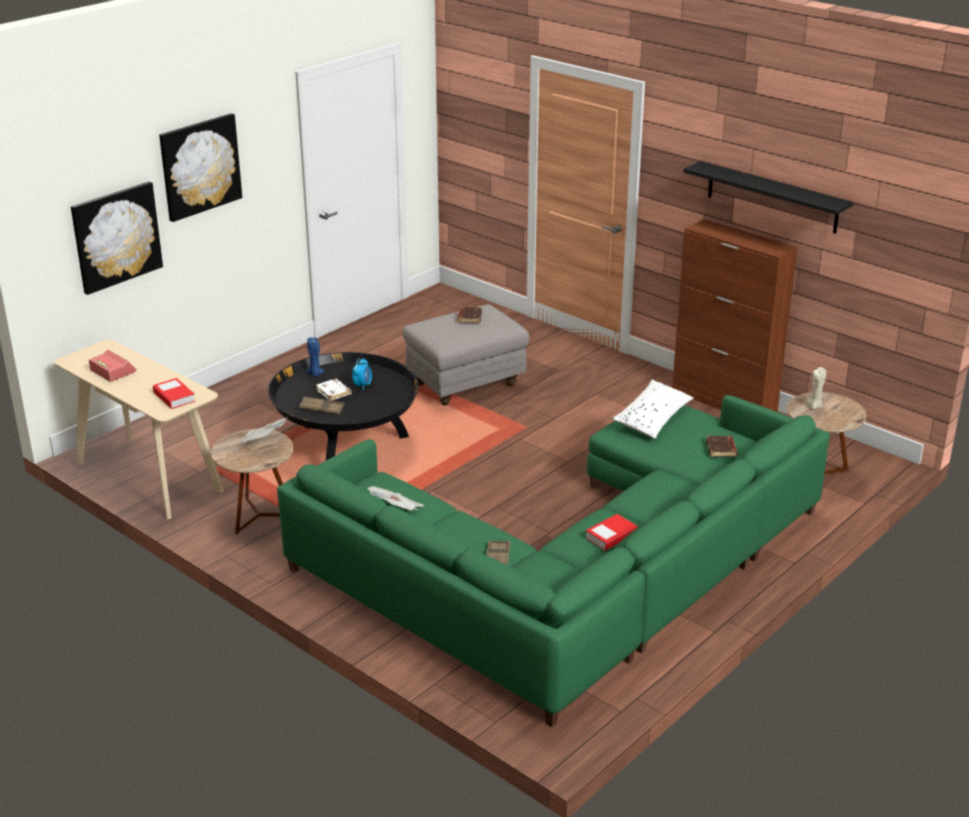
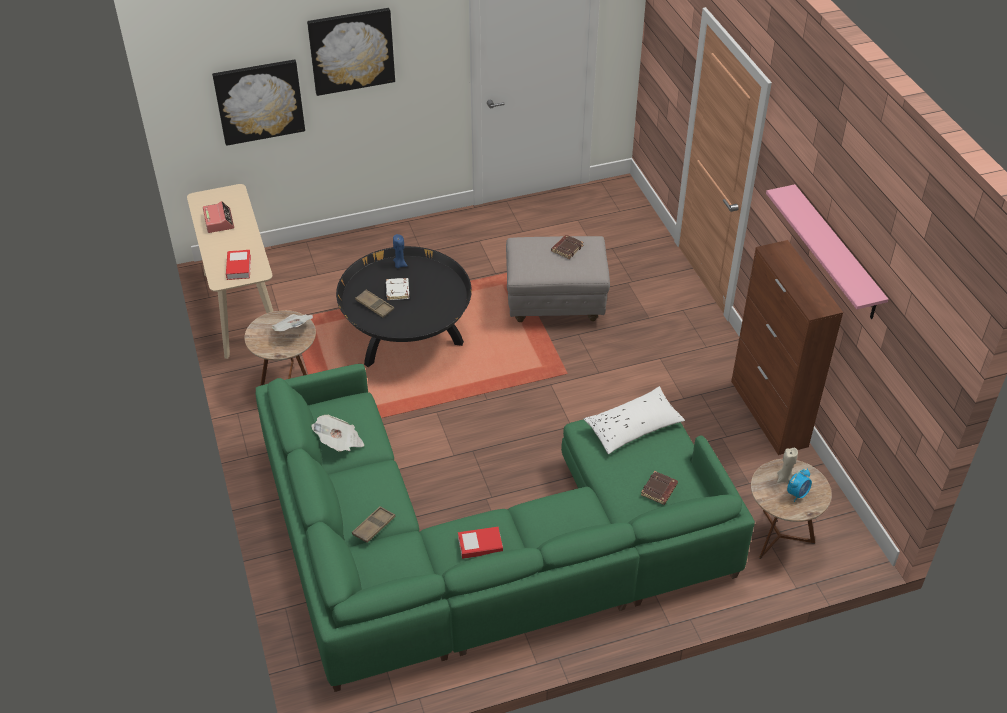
camera: 30 degrees right, 15 degrees up
alarm clock [352,358,372,390] -> alarm clock moved to [787,469,812,502]
black shelf [683,161,853,234] -> pink shelf [766,184,888,319]

